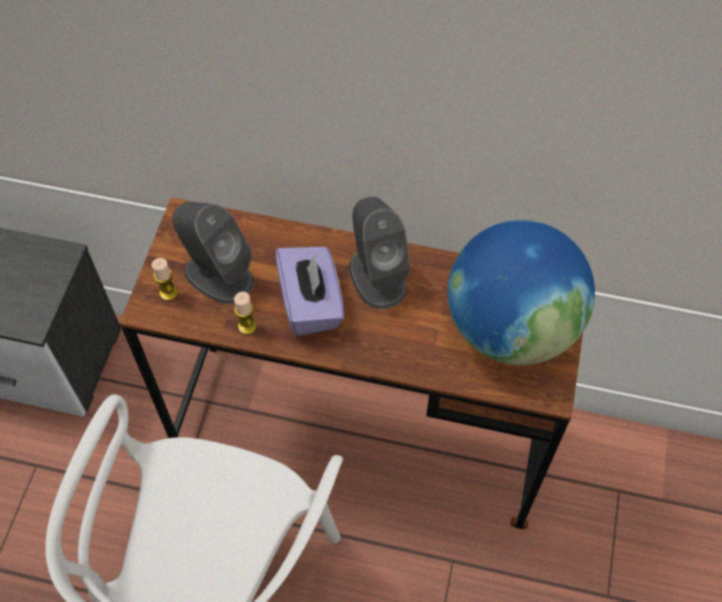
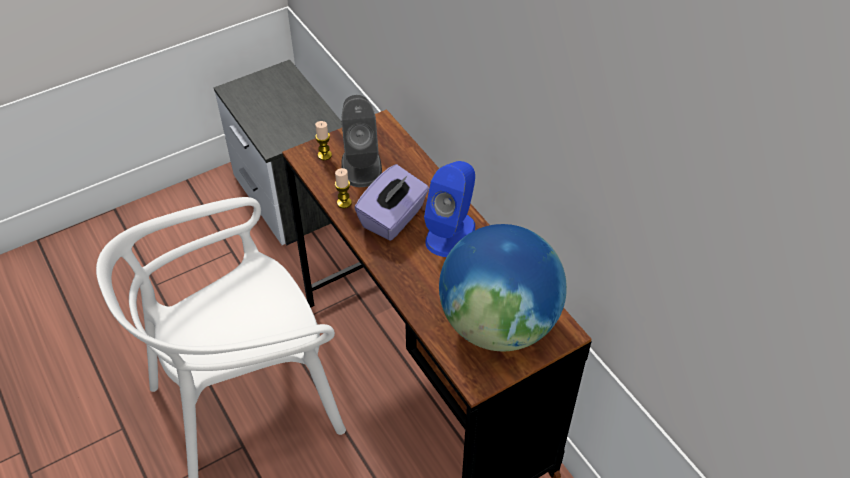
camera: 45 degrees right, 10 degrees down
grey speaker [349,197,410,309] -> blue speaker [424,161,475,257]

